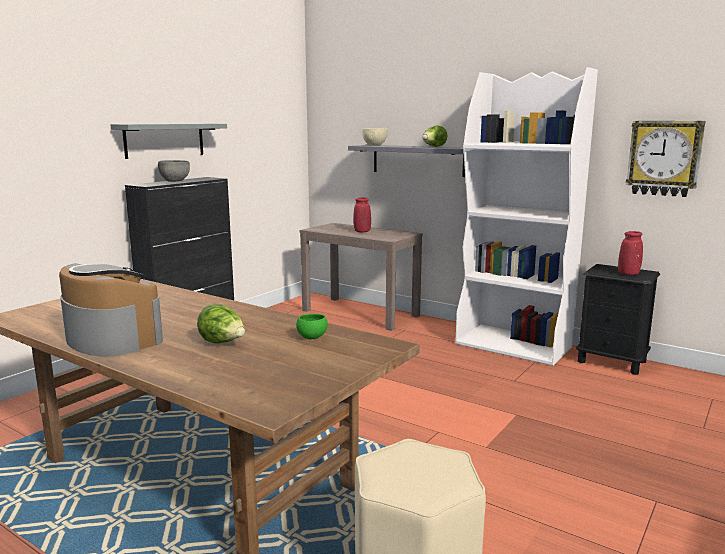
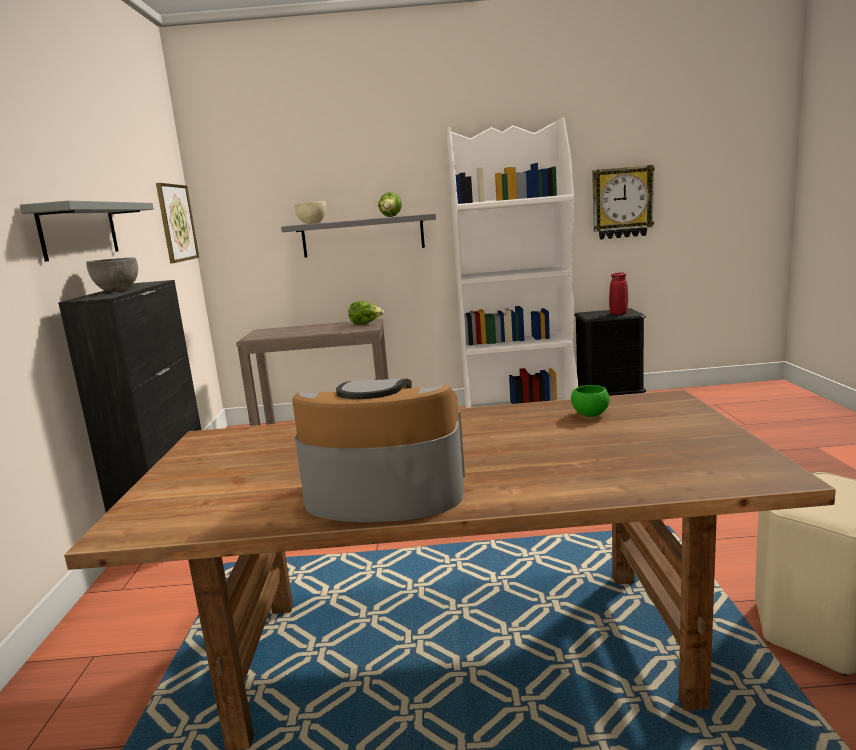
camera: 35 degrees left, 0 degrees up
lettuce [197,304,245,344] -> lettuce moved to [349,301,384,325]
red vase [353,198,371,232] -> none
none -> picture [156,183,199,263]

